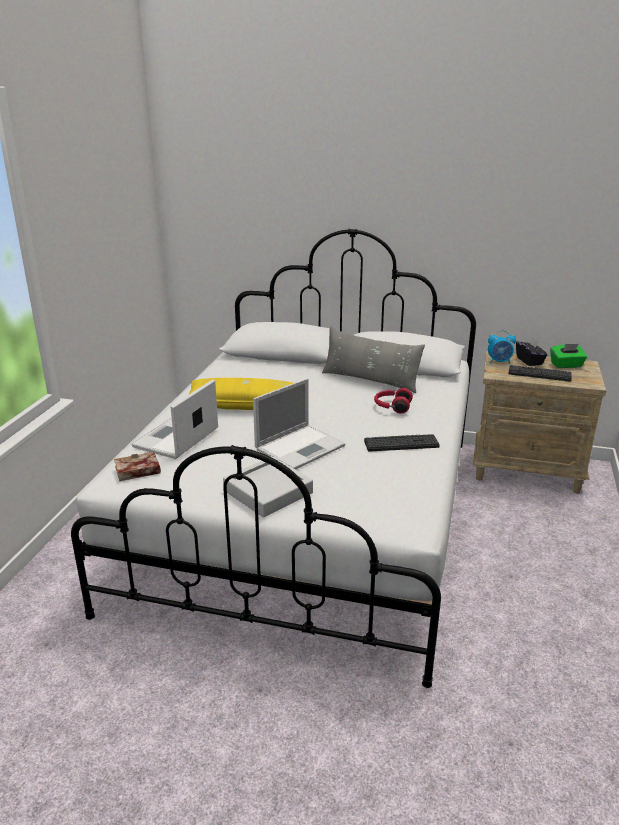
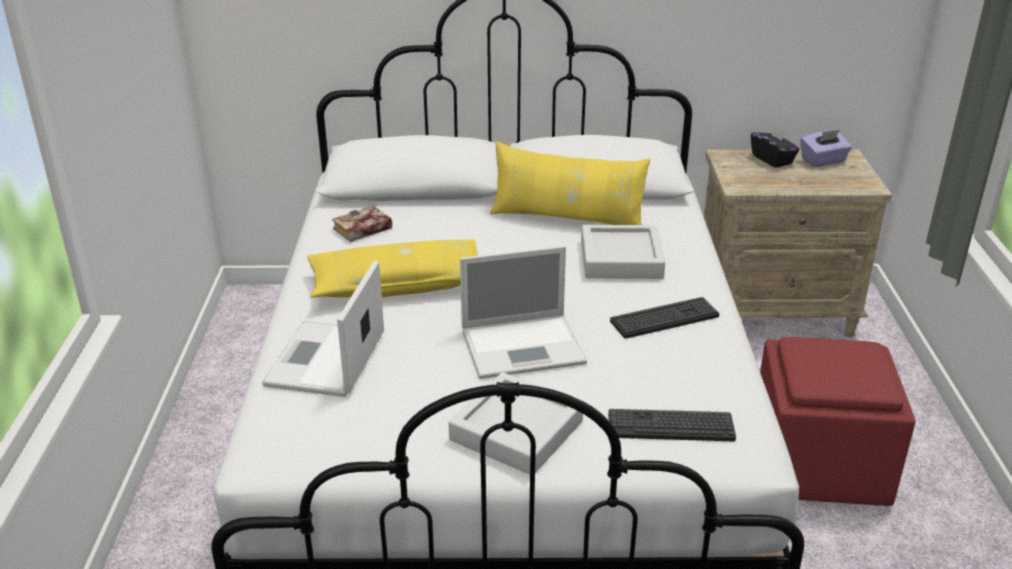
camera: 15 degrees left, 5 degrees up
book [114,452,161,481] -> book moved to [332,206,392,242]
laptop [253,378,345,470] -> laptop turned 45 degrees clockwise [460,246,587,379]
grey pillow [322,326,425,393] -> yellow pillow [490,141,650,225]
red headphones [374,388,413,414] -> grey tray [581,225,665,279]
alarm clock [488,330,516,364] -> none
keyboard [508,365,572,382] -> keyboard moved to [608,409,736,441]
green tissue box [550,344,587,368] -> purple tissue box [800,130,852,167]
none -> red ottoman [760,337,915,506]

